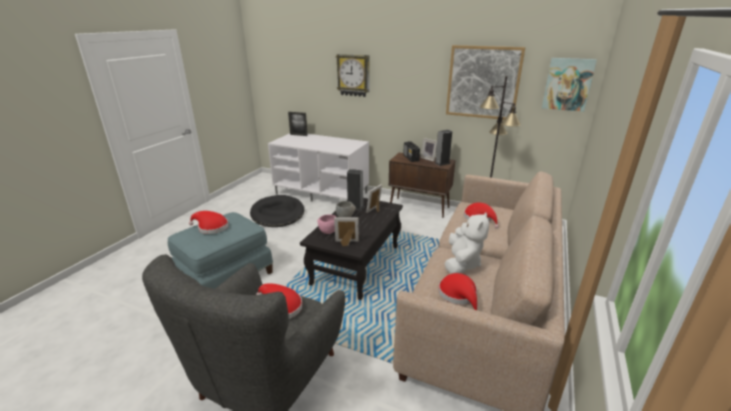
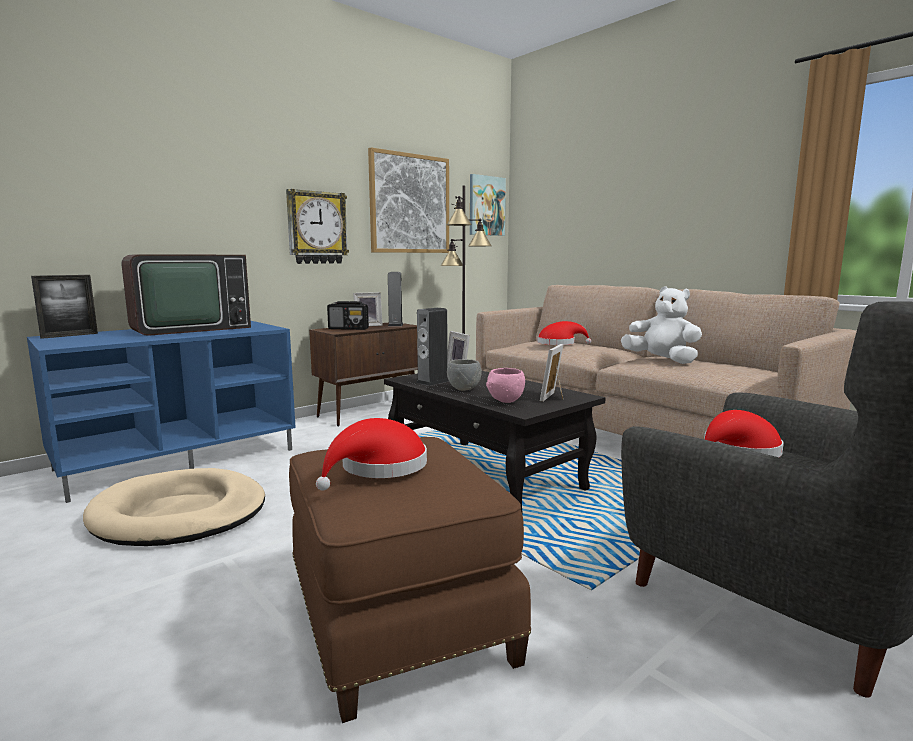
camera: 65 degrees left, 15 degrees down
blue ottoman [168,212,273,289] -> brown ottoman [289,437,531,723]
black dog bed [250,195,304,227] -> beige dog bed [83,468,265,546]
white tv stand [268,133,369,202] -> blue tv stand [27,321,296,503]
wall clock [336,54,370,97] -> wall clock moved to [286,189,349,264]
red hat [438,273,477,310] -> none
none -> television [122,254,251,336]

